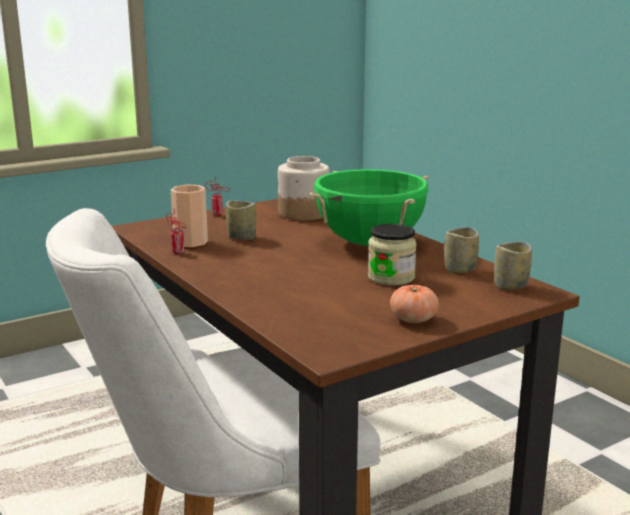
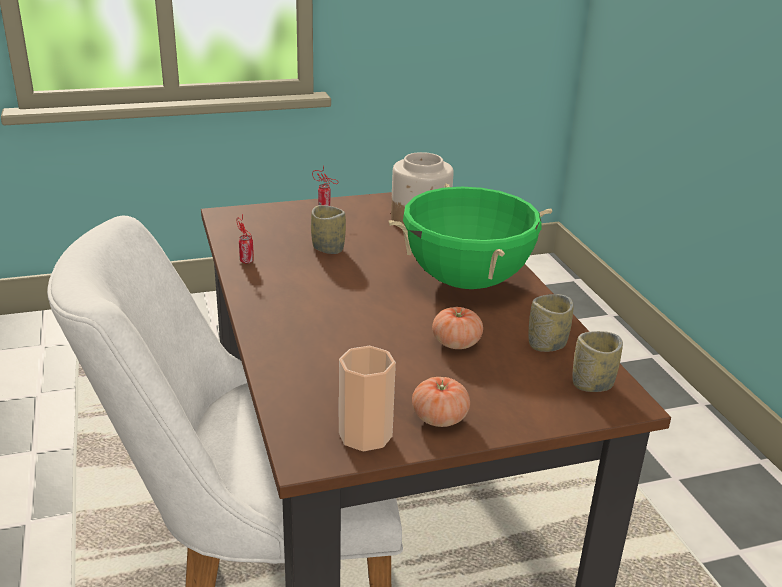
camera: 15 degrees right, 10 degrees up
cup [171,185,208,248] -> cup moved to [339,346,396,451]
jar [368,224,417,286] -> tomato [432,307,483,349]

